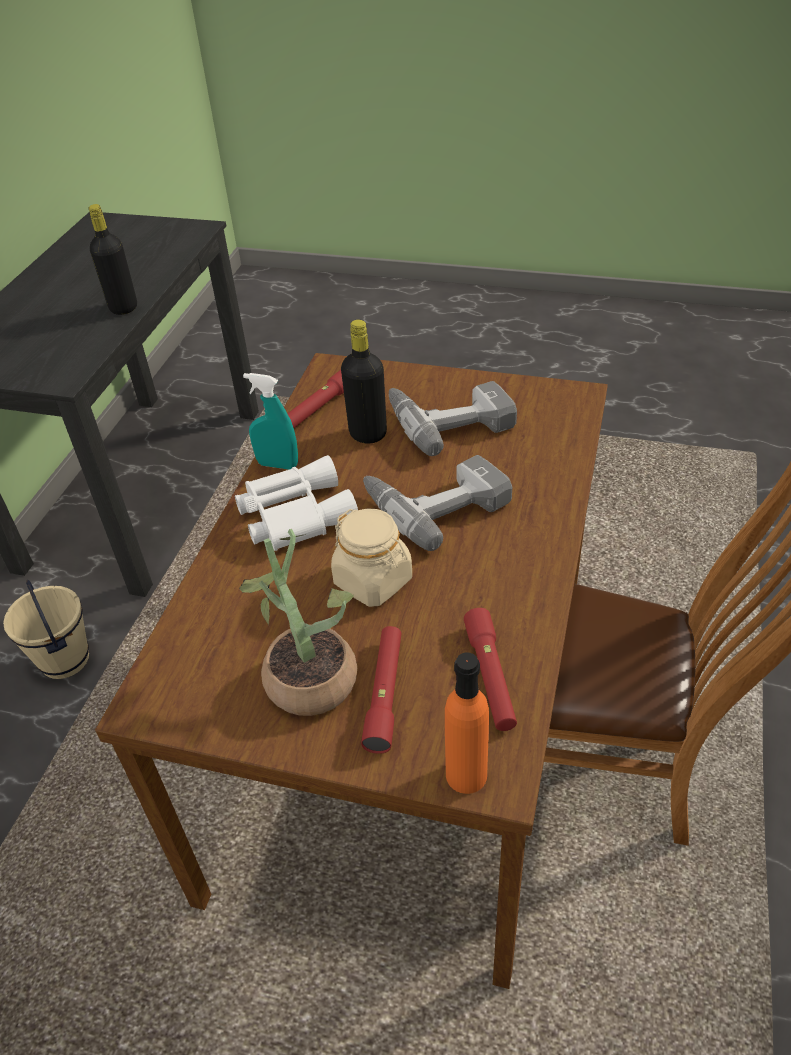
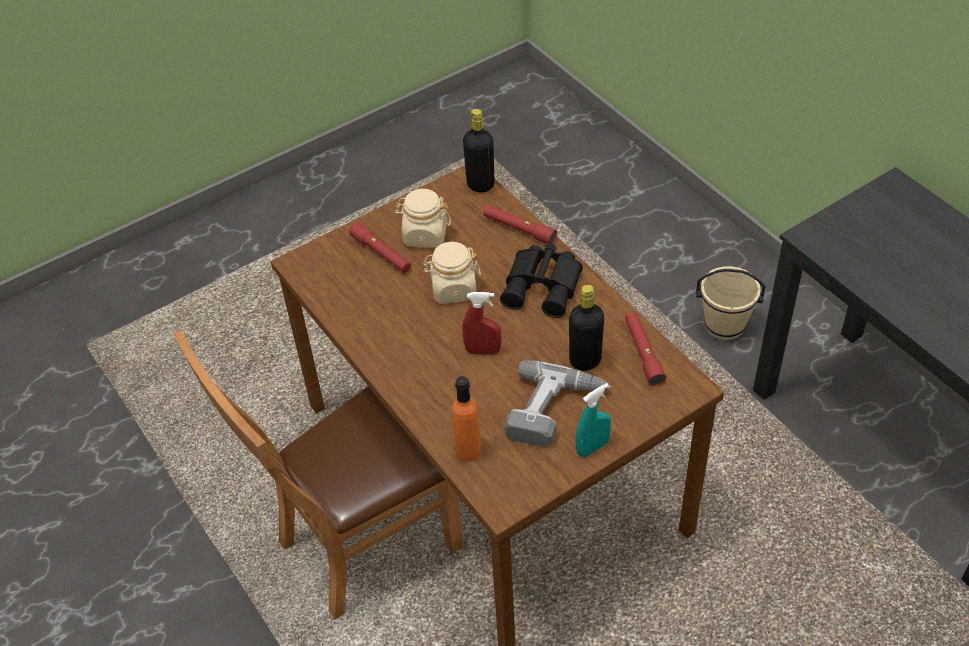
camera: 130 degrees right, 5 degrees up
black bottle [89,204,137,315] -> black bottle moved to [463,109,495,192]
white binoculars [235,455,358,551] -> black binoculars [500,243,583,318]
potted plant [239,529,357,716] -> beige jar [395,189,451,248]
turquoise spray bottle [243,373,298,469] -> turquoise spray bottle moved to [575,383,611,457]
power drill [363,455,512,551] -> red spray bottle [462,292,501,355]
orange bottle [445,652,489,794] -> orange bottle moved to [452,376,481,462]
red flashlight [464,608,517,731] -> red flashlight moved to [484,205,557,244]

